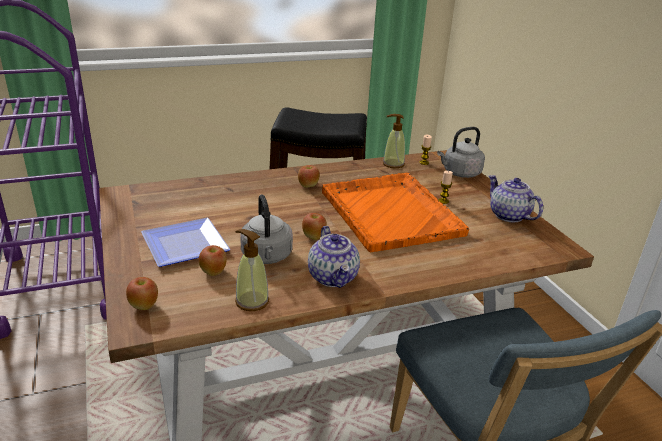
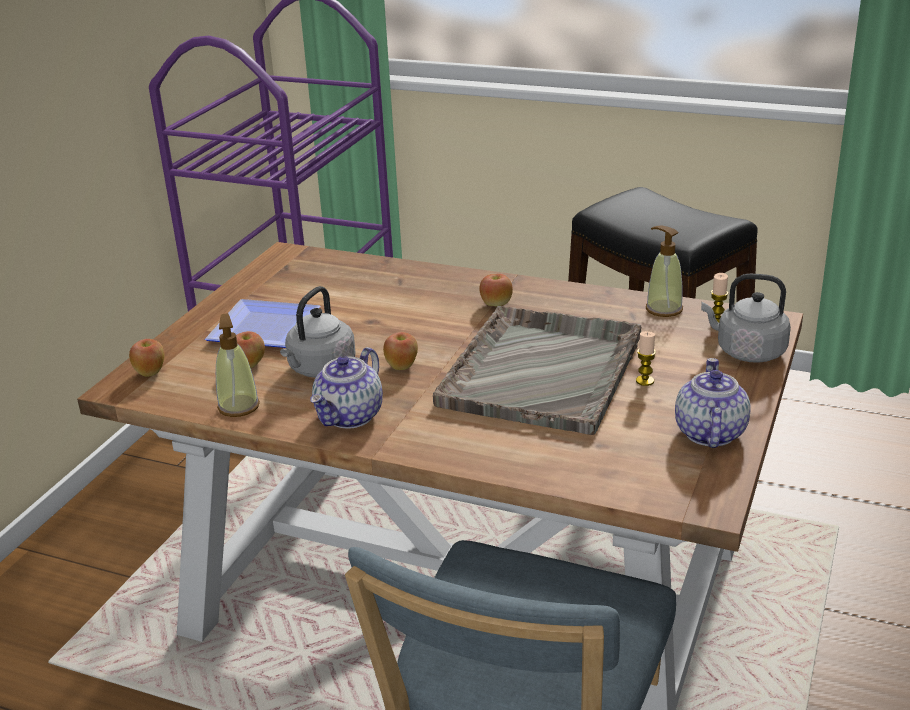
camera: 45 degrees right, 0 degrees up
orange tray [322,173,469,252] -> grey tray [433,306,641,435]

